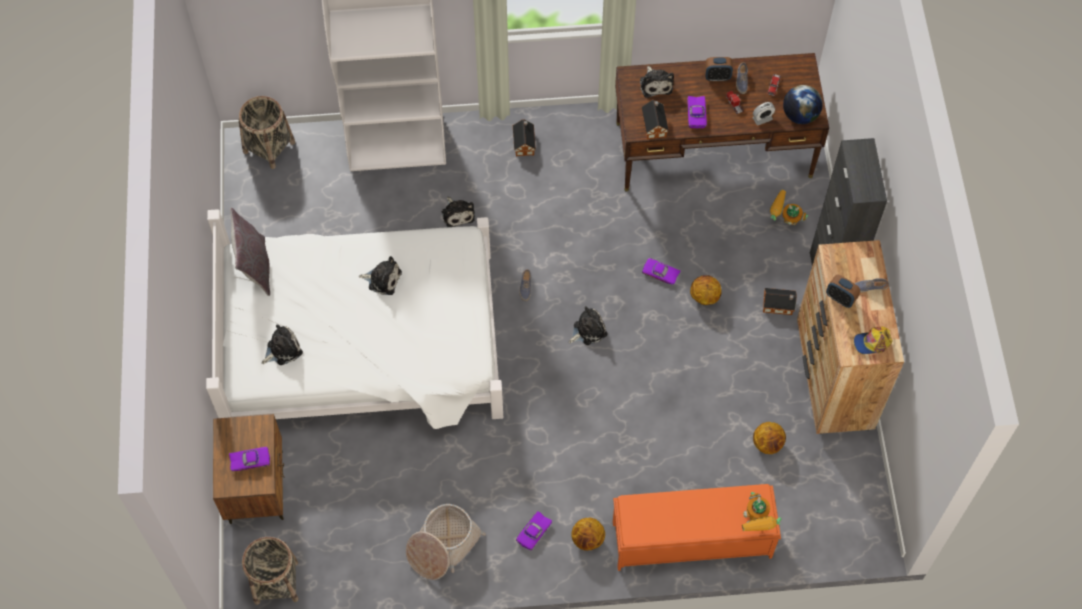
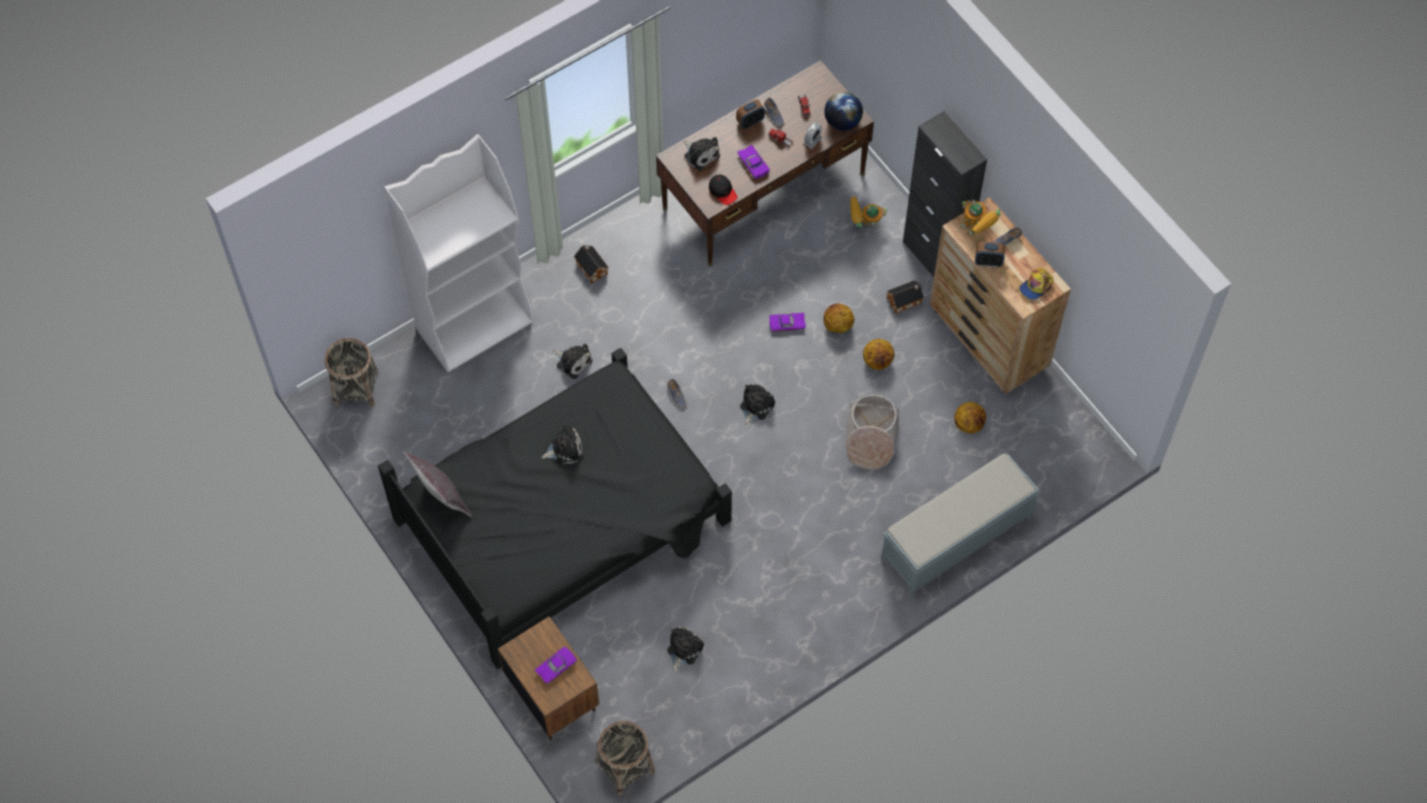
camera: 30 degrees left, 0 degrees up
white bed [206,209,503,429] -> black bed [378,348,732,669]
plush toy [262,324,303,365] -> plush toy moved to [667,627,704,672]
basket [406,504,486,580] -> basket moved to [845,394,900,469]
purple toy car [516,511,552,550] -> none
basketball [571,518,605,551] -> basketball moved to [863,339,894,370]
orange bench [613,484,781,571] -> grey bench [881,453,1040,597]
toy house [641,100,669,140] -> black cap [709,174,738,205]
toy robot [742,492,781,531] -> toy robot moved to [961,200,1001,235]

